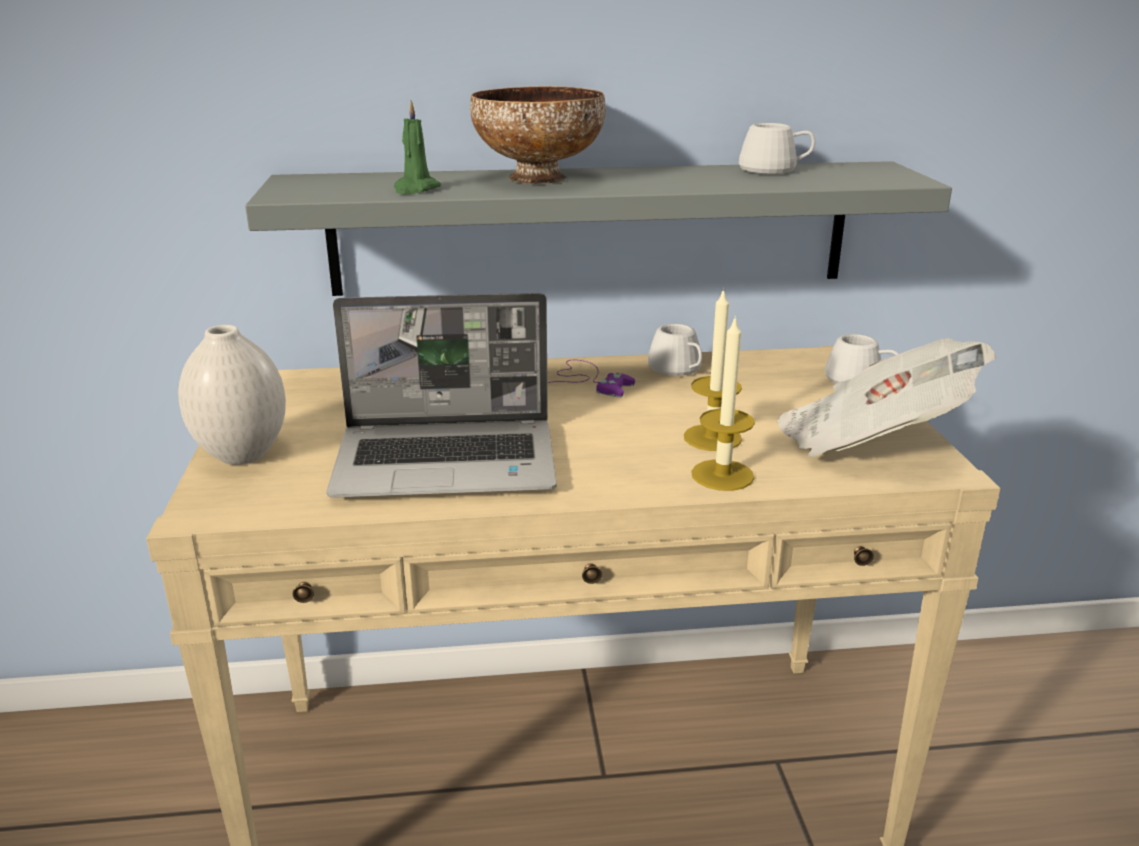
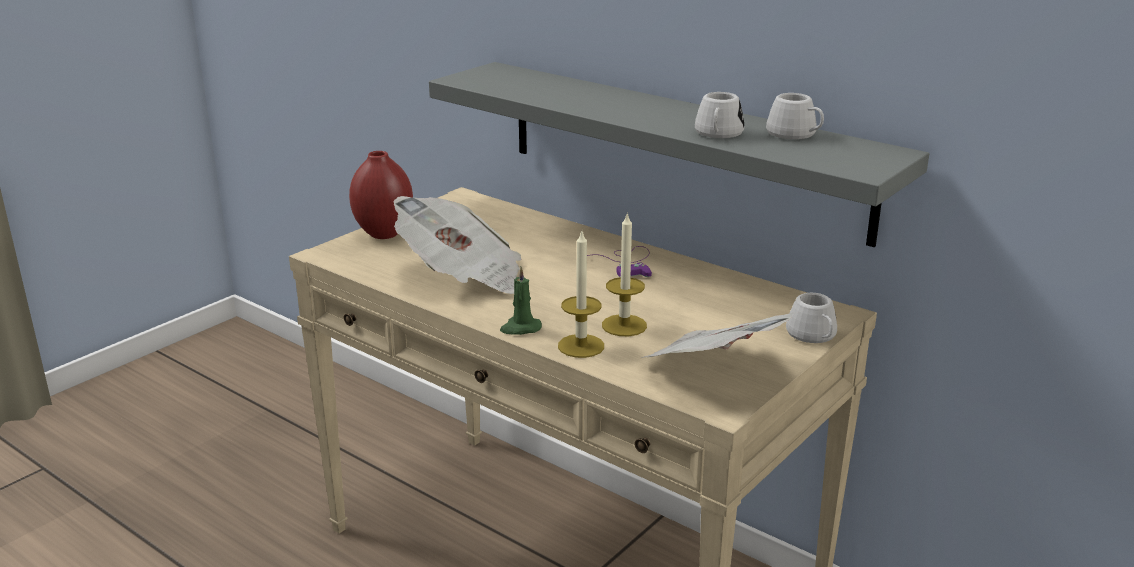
camera: 45 degrees right, 0 degrees up
white vase [178,325,286,465] -> red vase [349,151,413,239]
laptop [326,293,557,498] -> newspaper [393,196,521,294]
green candle [394,100,441,194] -> green candle moved to [500,267,542,335]
bowl [470,86,606,184] -> none
white mug [648,324,702,376] -> white mug moved to [695,92,744,138]

